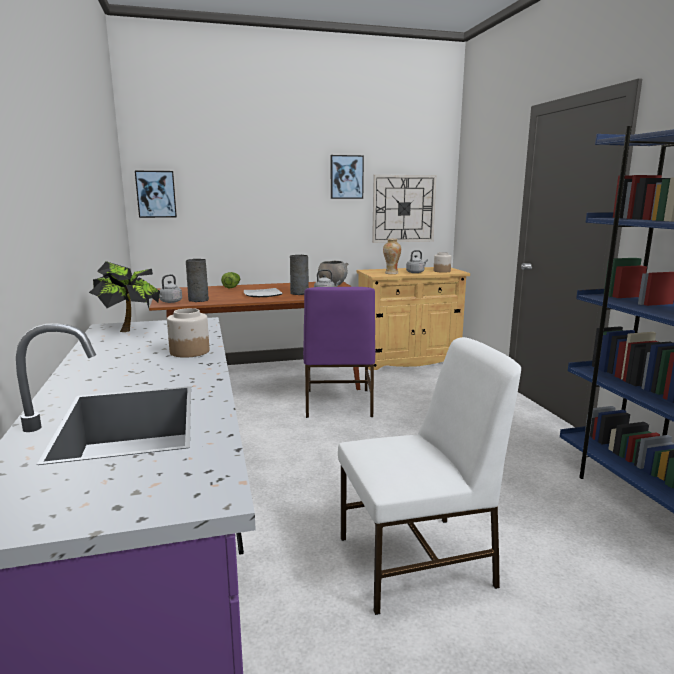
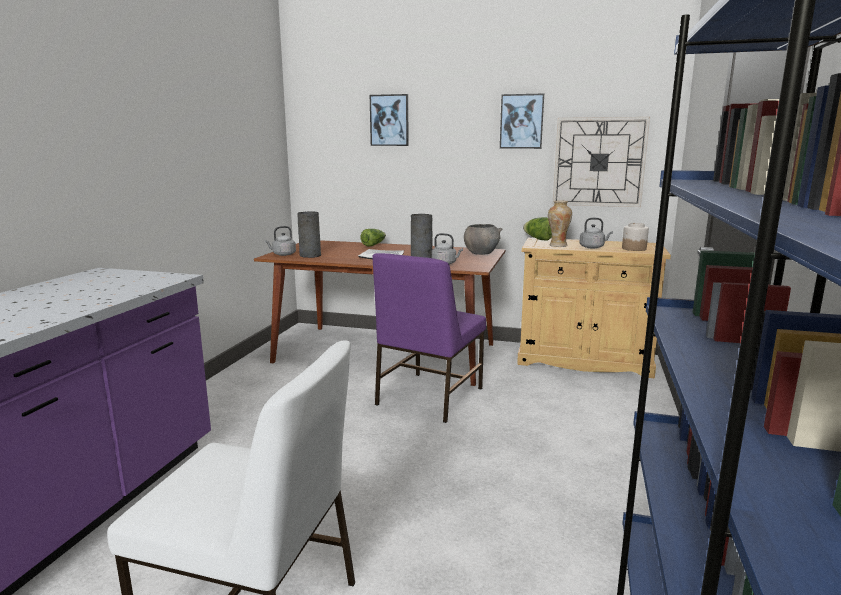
camera: 30 degrees right, 0 degrees up
potted plant [89,261,160,332] -> none
picture [135,171,177,218] -> picture moved to [370,94,409,146]
jar [167,308,209,358] -> none
none -> lettuce [523,217,552,240]

